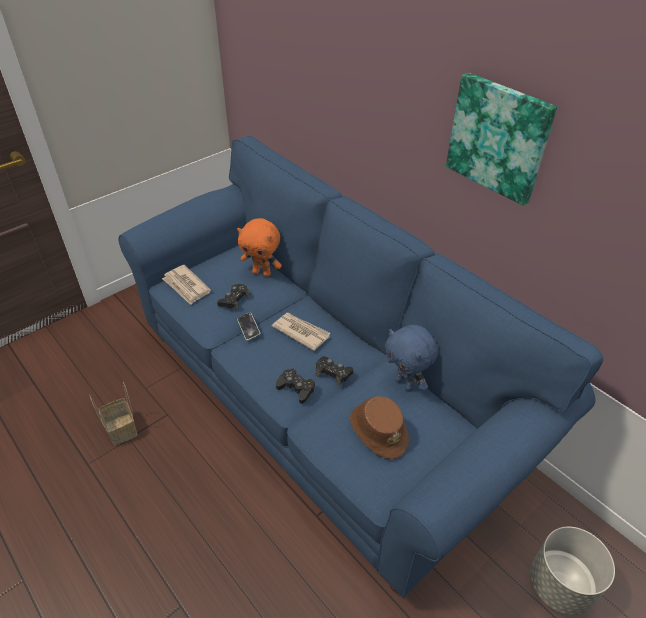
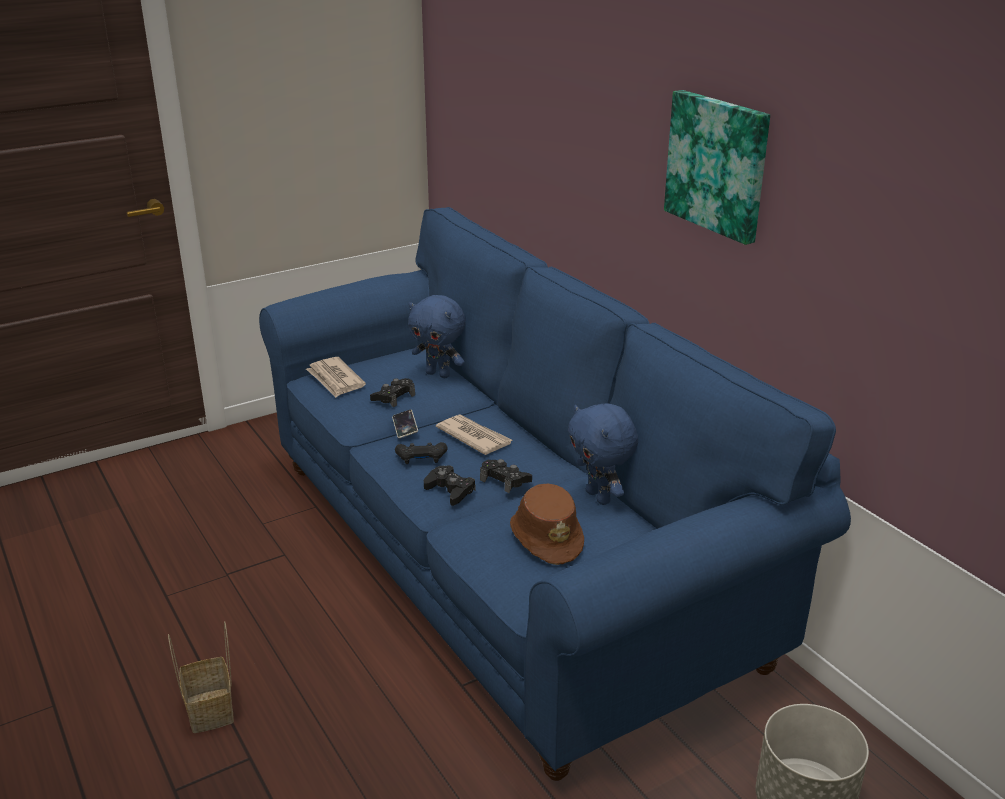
camera: 10 degrees right, 15 degrees down
basket [89,382,138,445] -> basket moved to [168,621,234,733]
orange plush toy [237,218,282,277] -> blue plush toy [408,295,466,378]
none -> black game controller [395,442,447,464]

